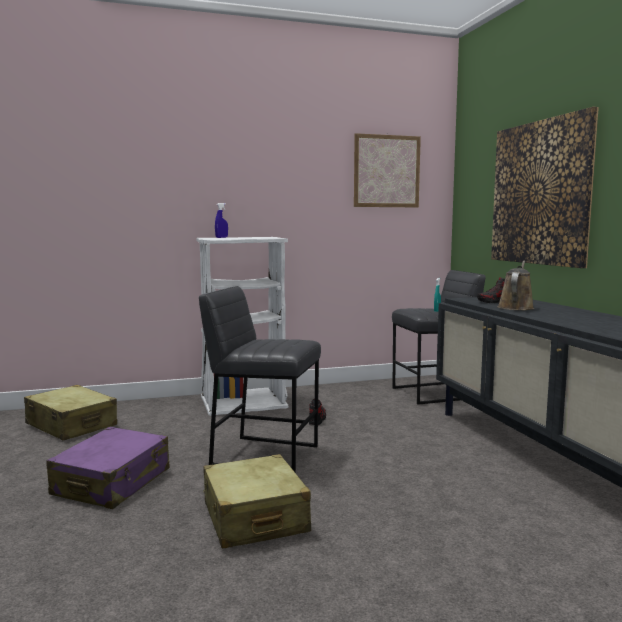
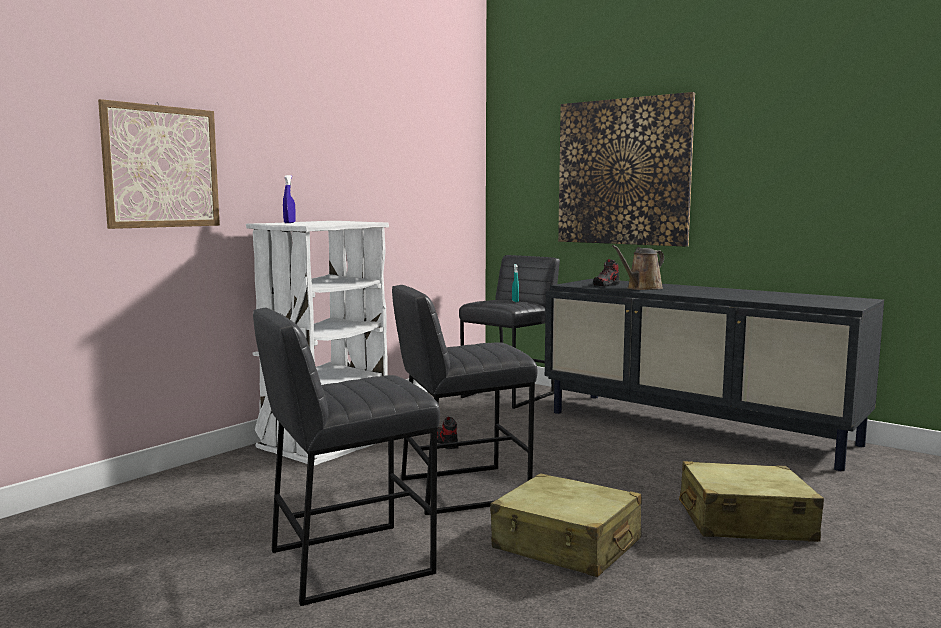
camera: 35 degrees left, 0 degrees up
beige suitcase [24,385,117,440] -> beige suitcase moved to [679,461,824,542]
purple suitcase [46,427,169,509] -> grey stool [253,307,440,606]
picture [354,133,421,207] -> picture moved to [98,99,220,229]
brown watering can [497,261,534,310] -> brown watering can turned 120 degrees counterclockwise [612,245,664,290]

